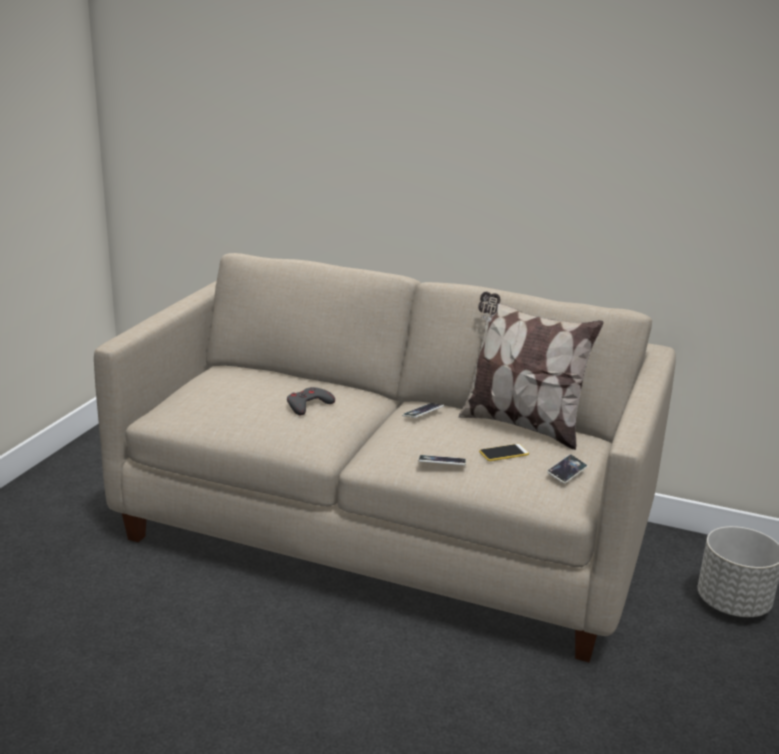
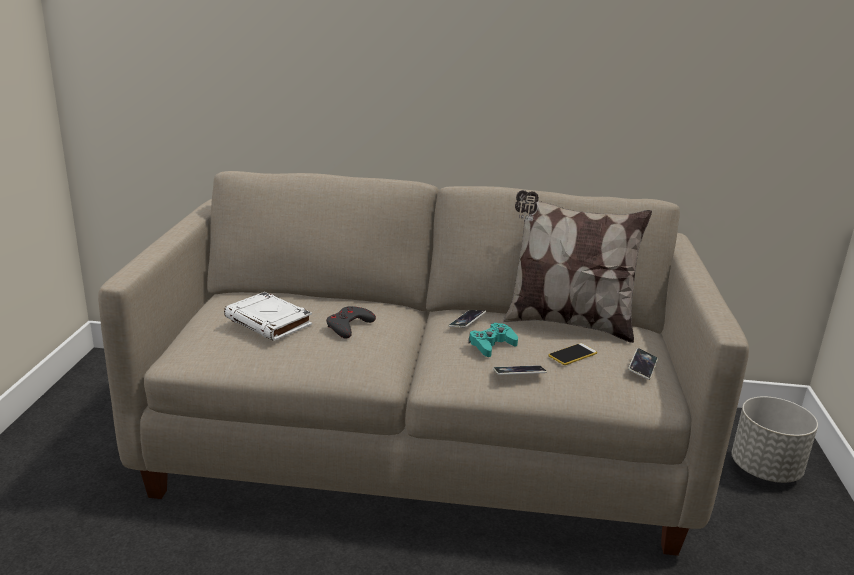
camera: 15 degrees left, 0 degrees up
none -> white book [224,292,312,341]
none -> turquoise game controller [469,323,518,357]

